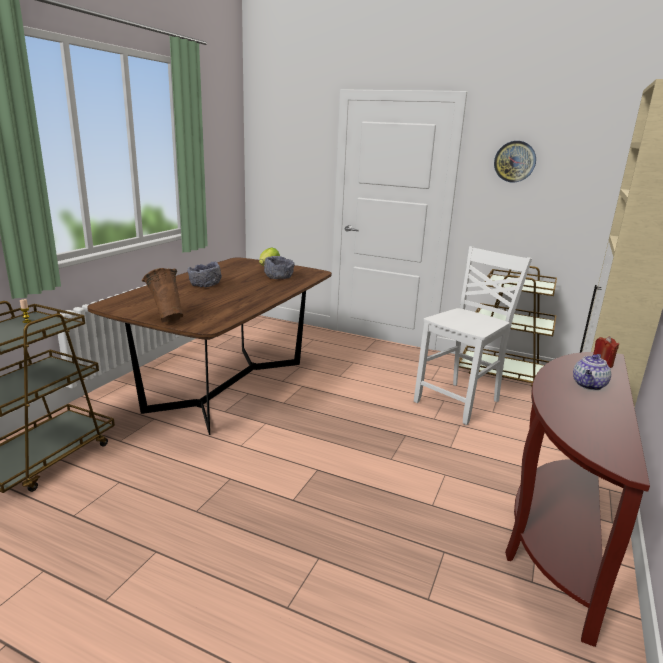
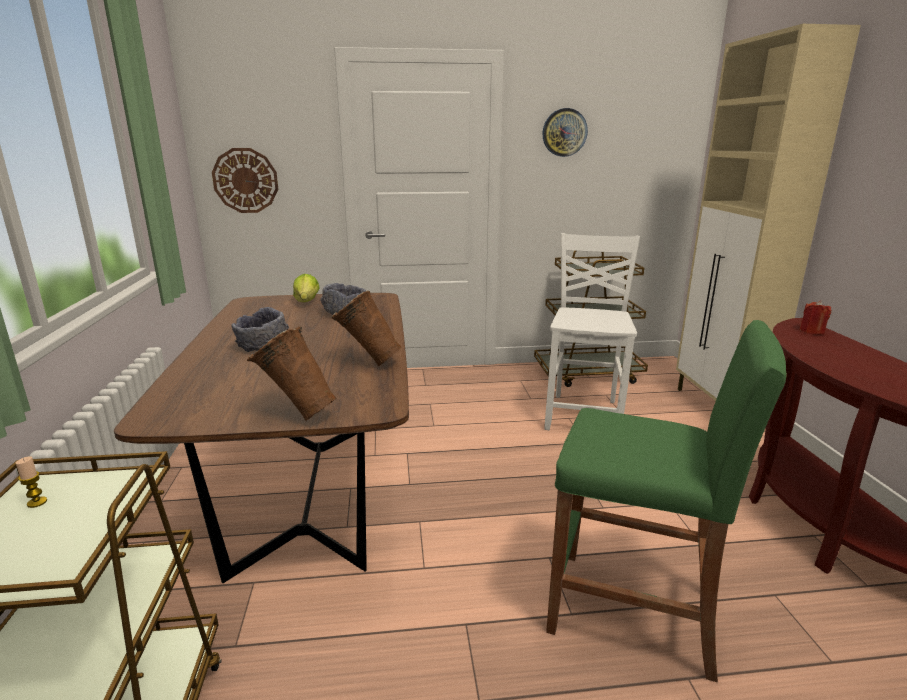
camera: 30 degrees left, 0 degrees up
teapot [573,354,611,390] -> none
none -> wall clock [212,148,278,213]
none -> brown vase [331,291,401,366]
none -> green stool [546,320,787,682]

